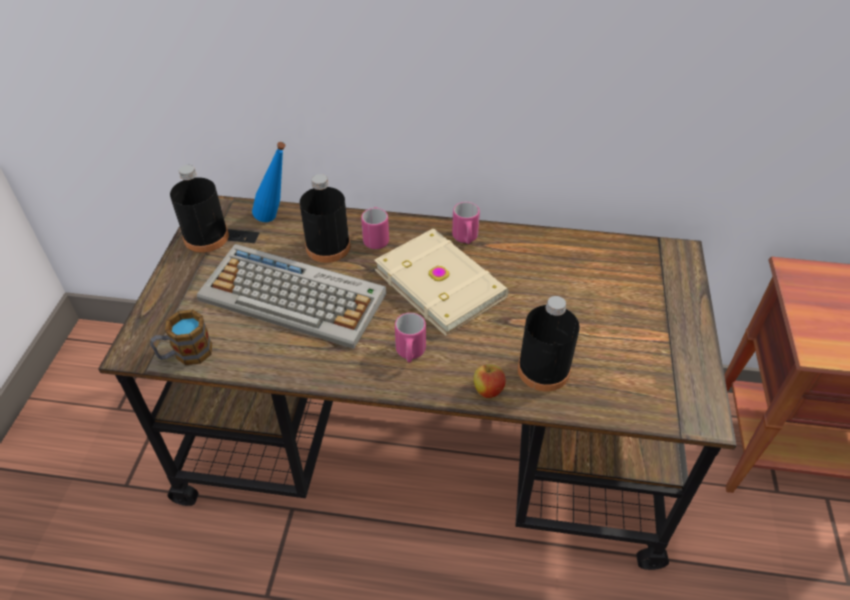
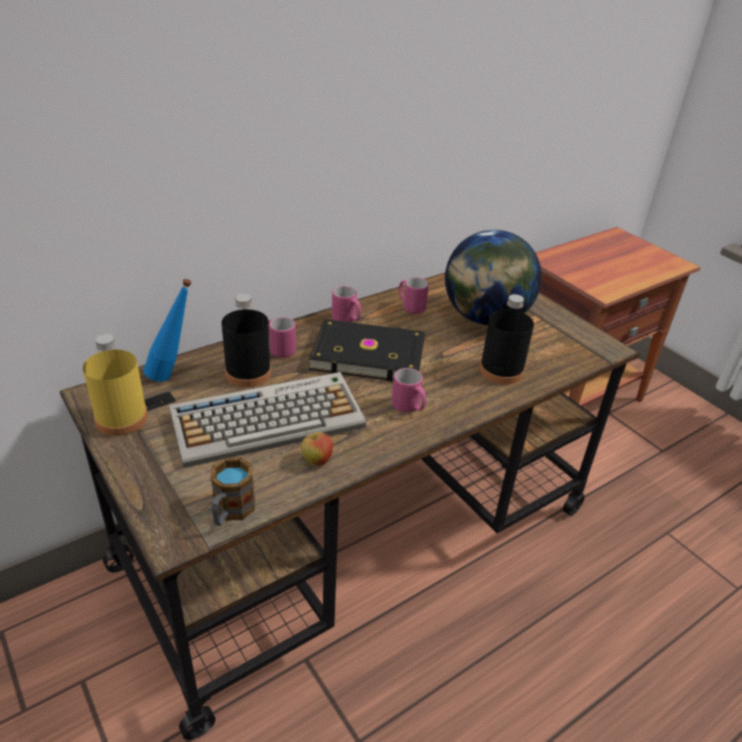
camera: 45 degrees left, 10 degrees down
black bottle [170,165,229,253] -> yellow bottle [83,334,148,436]
beige book [375,228,509,336] -> black book [309,319,425,382]
apple [473,360,506,398] -> apple moved to [301,431,333,466]
none -> pink mug [399,277,429,314]
none -> globe [445,230,542,325]

